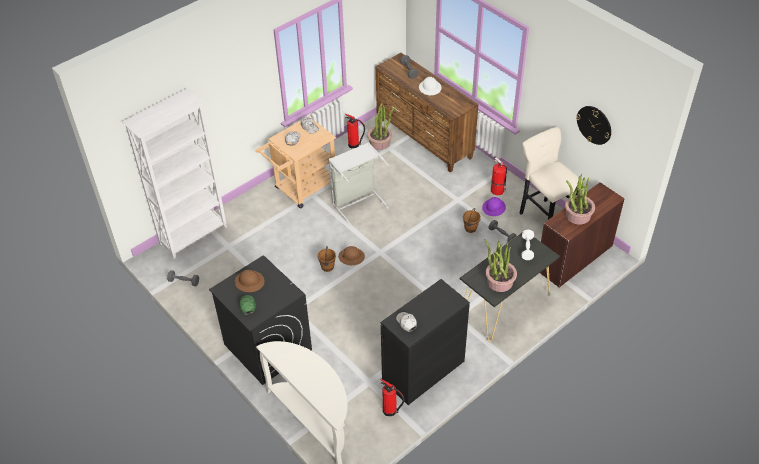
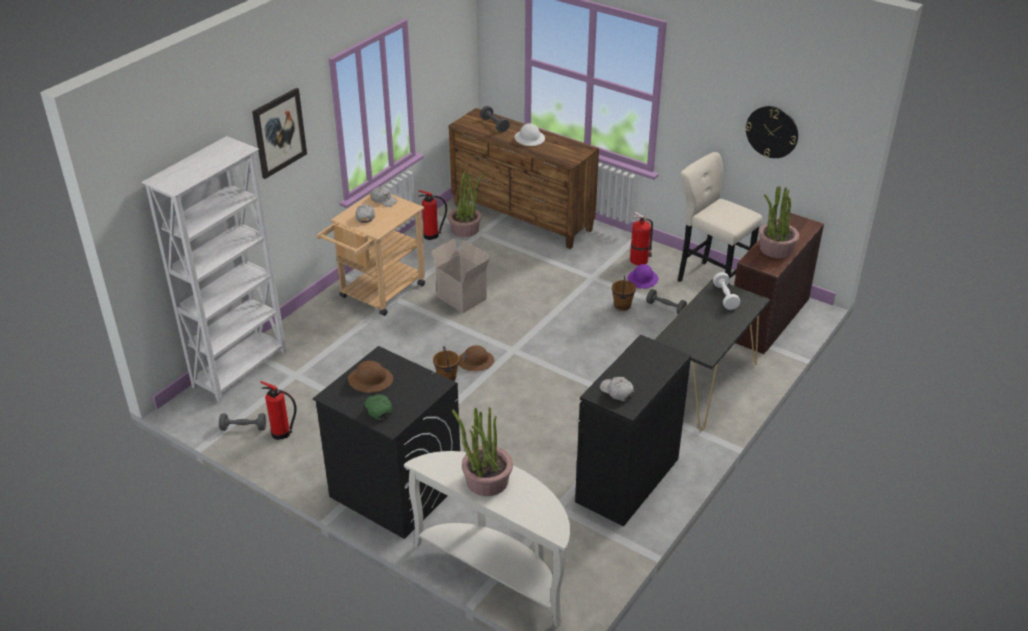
camera: 15 degrees left, 10 degrees down
grey laundry basket [328,142,389,226] -> cardboard box [427,238,490,313]
fire extinguisher [380,379,404,416] -> fire extinguisher moved to [260,381,297,440]
potted plant [485,239,517,292] -> potted plant moved to [452,407,513,496]
none -> picture [252,88,307,179]

